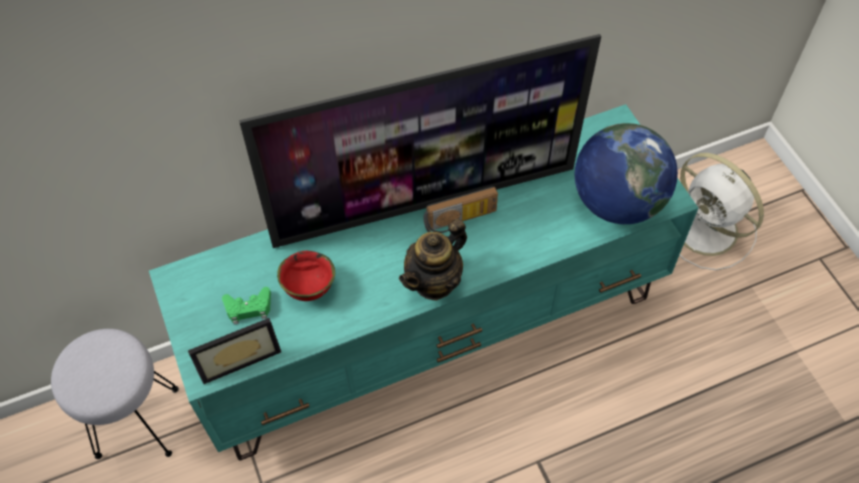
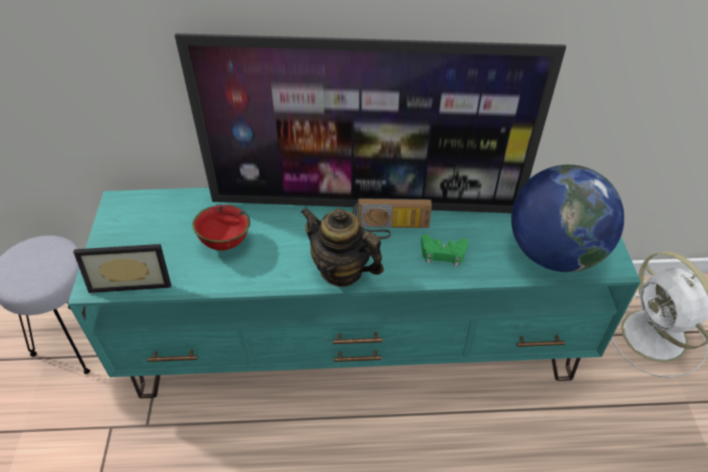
camera: 20 degrees right, 10 degrees down
green game controller [222,287,271,325] -> green game controller moved to [421,234,468,266]
teapot [399,219,467,301] -> teapot turned 60 degrees clockwise [301,208,384,287]

